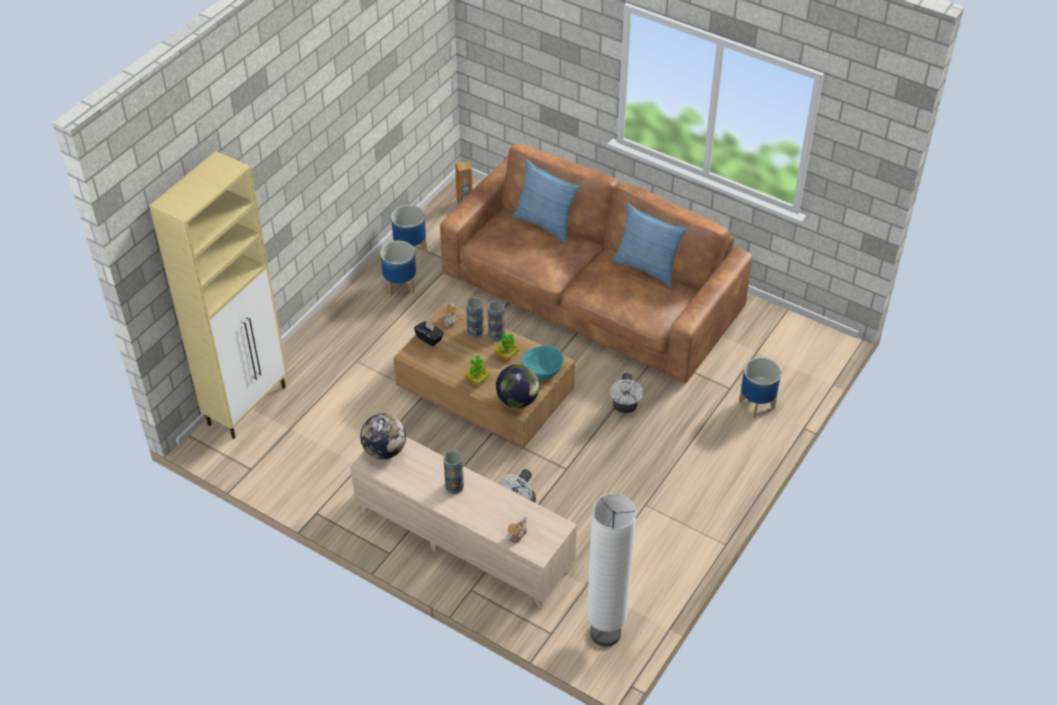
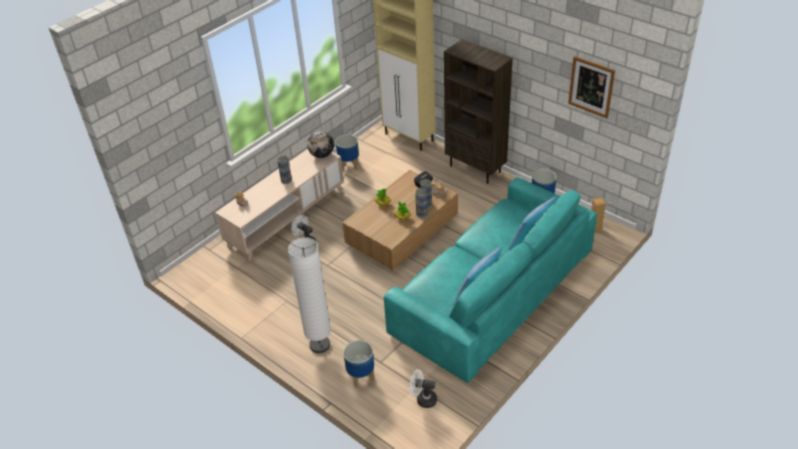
camera: 100 degrees right, 5 degrees down
planter [380,241,416,296] -> planter moved to [336,134,359,171]
brown sofa [440,144,753,384] -> turquoise sofa [384,177,597,383]
globe [496,364,539,408] -> none
turquoise bowl [522,346,564,379] -> none
white floor lamp [587,494,636,647] -> white floor lamp moved to [288,237,331,353]
white fan [610,373,643,413] -> white fan moved to [410,369,437,408]
none -> brown bookcase [444,39,513,184]
none -> picture [568,56,615,118]

